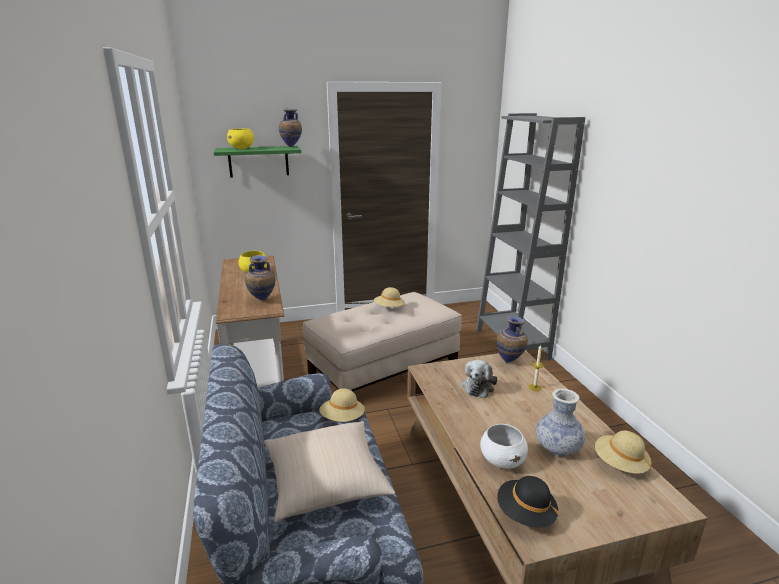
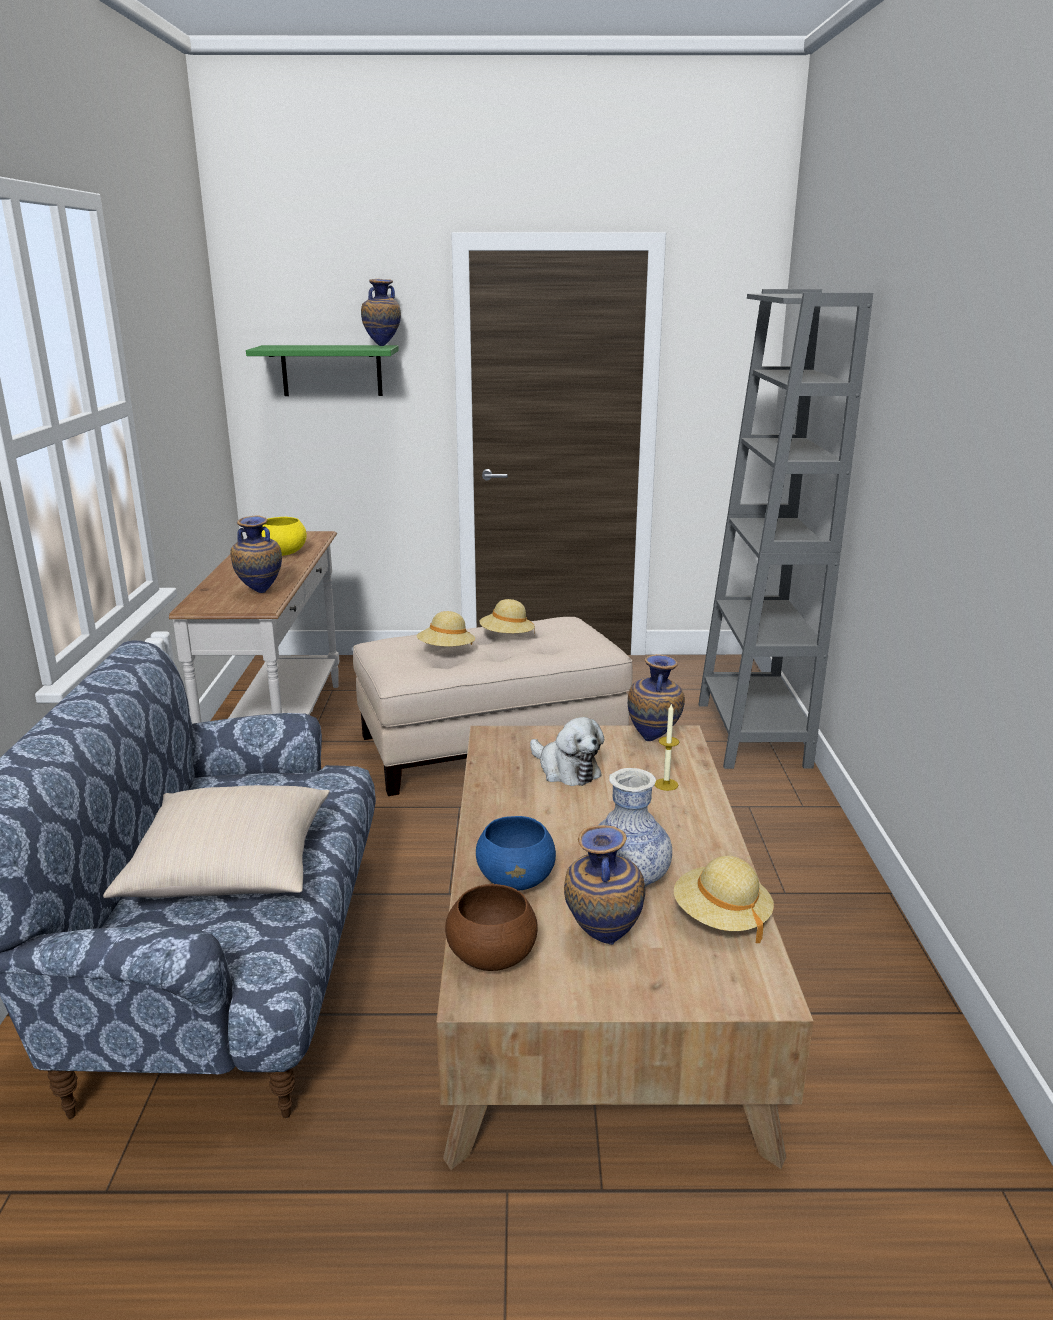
camera: 15 degrees right, 0 degrees up
yellow bowl [227,128,254,149] -> none
beige hat [319,389,365,422] -> beige hat moved to [417,611,475,647]
plush toy [462,360,497,398] -> plush toy turned 75 degrees counterclockwise [530,717,604,786]
white bowl [480,424,528,469] -> blue bowl [476,816,556,890]
black hat [497,476,559,528] -> brown bowl [445,884,538,971]
none -> vase [564,825,645,945]

